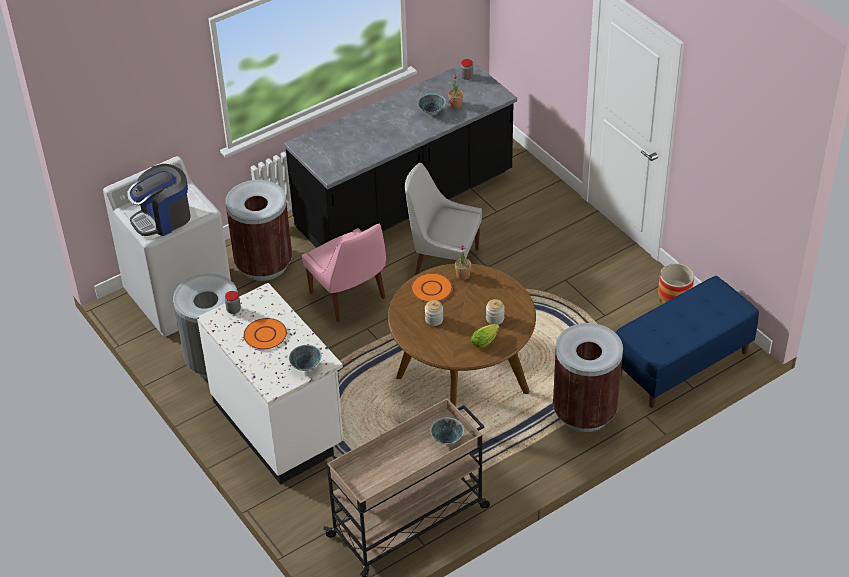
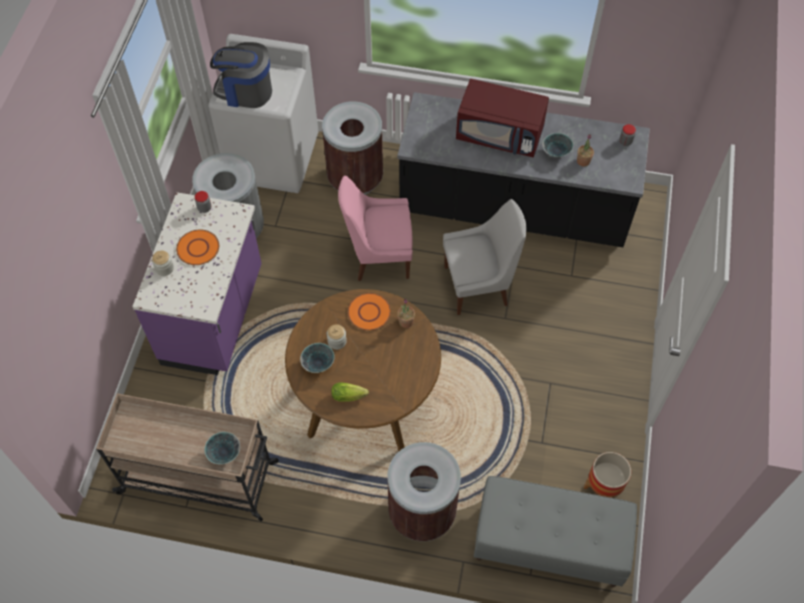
camera: 45 degrees right, 15 degrees up
white counter [197,283,344,484] -> purple counter [132,192,261,375]
bowl [289,345,322,371] -> bowl moved to [300,343,335,373]
pink chair [302,224,386,322] -> pink chair turned 75 degrees clockwise [338,176,413,281]
white chair [405,163,482,275] -> white chair turned 105 degrees clockwise [443,199,526,315]
jar [486,299,505,325] -> jar moved to [152,251,174,276]
blue bench [615,276,759,408] -> grey bench [474,476,637,587]
none -> red microwave [456,79,549,158]

